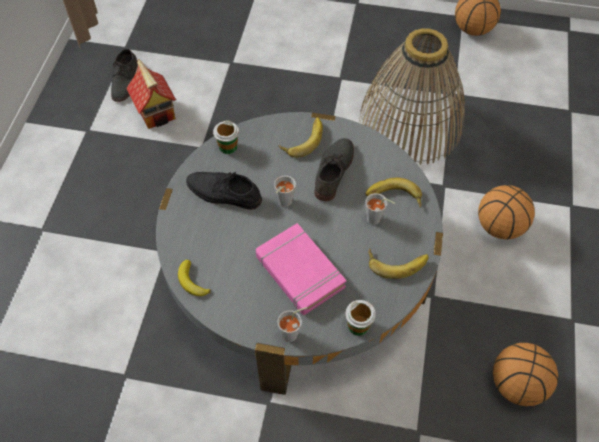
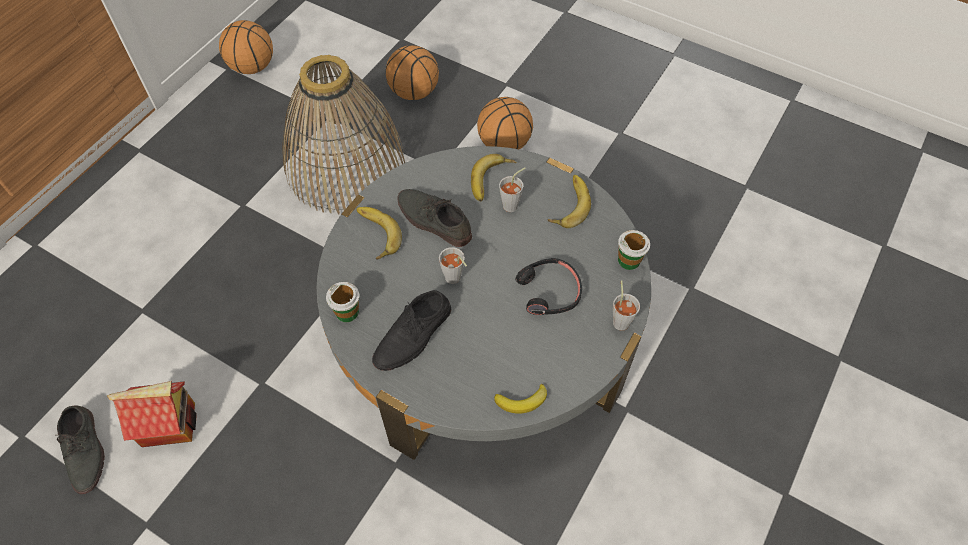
camera: 70 degrees left, 0 degrees up
grey shoe [111,49,138,102] -> grey shoe turned 45 degrees clockwise [57,406,105,494]
pink book [256,223,347,315] -> black headphones [516,258,582,315]
basketball [493,343,558,406] -> basketball moved to [386,45,439,100]

